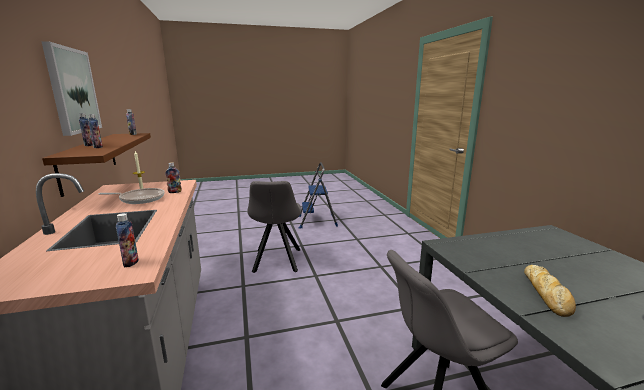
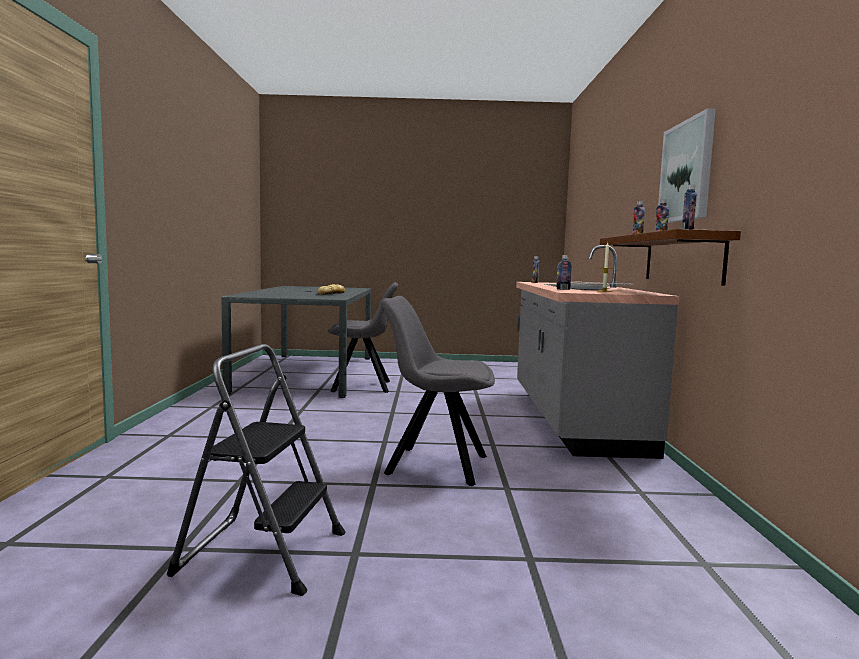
camera: 165 degrees left, 10 degrees down
grey chair [247,181,301,273] -> grey chair turned 90 degrees counterclockwise [381,296,495,486]
blue step ladder [299,162,338,229] -> black step ladder [167,344,346,596]

